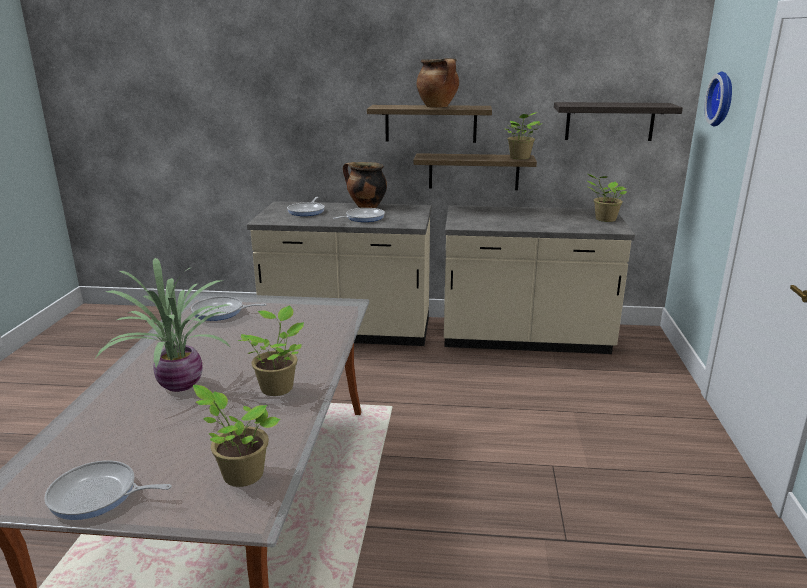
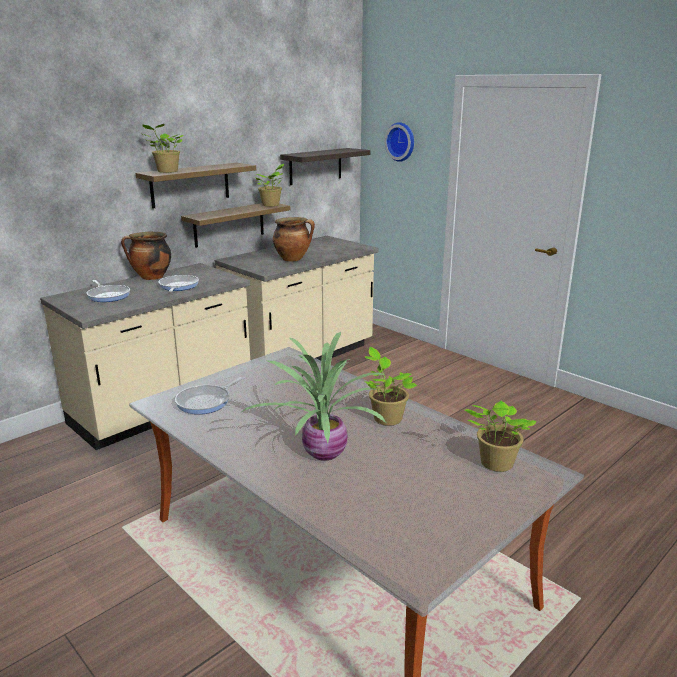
camera: 50 degrees left, 0 degrees up
frying pan [44,460,172,520] -> none
cooking pot [417,58,459,108] -> cooking pot moved to [273,217,315,261]
potted plant [586,174,627,222] -> potted plant moved to [143,124,184,173]

